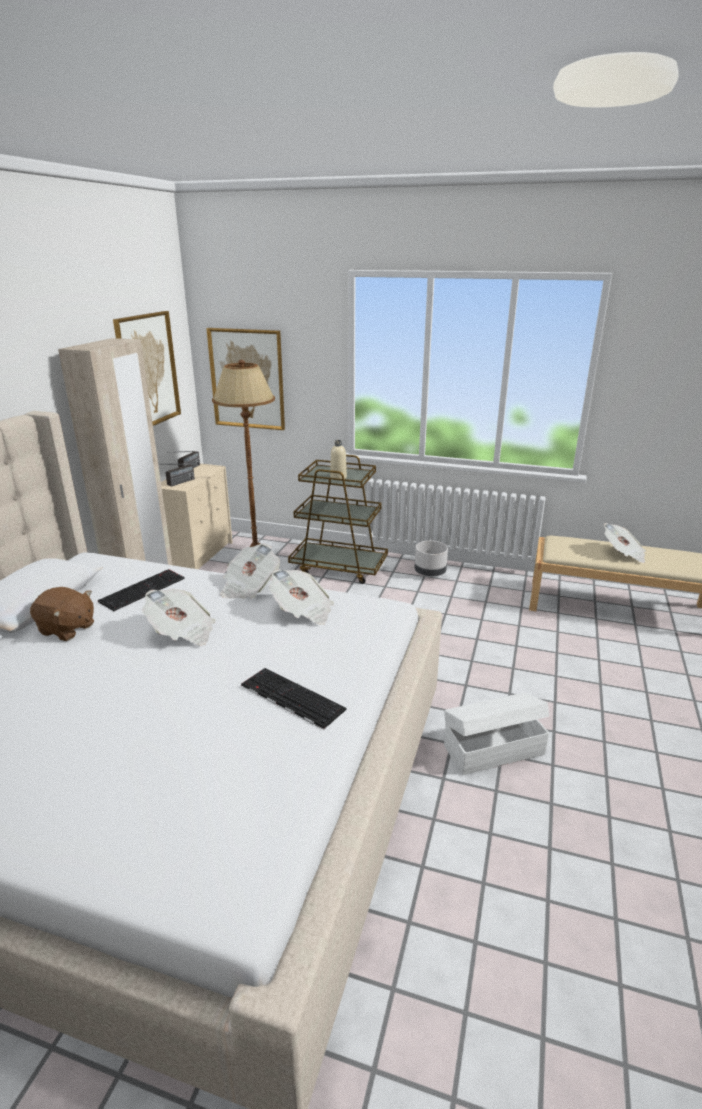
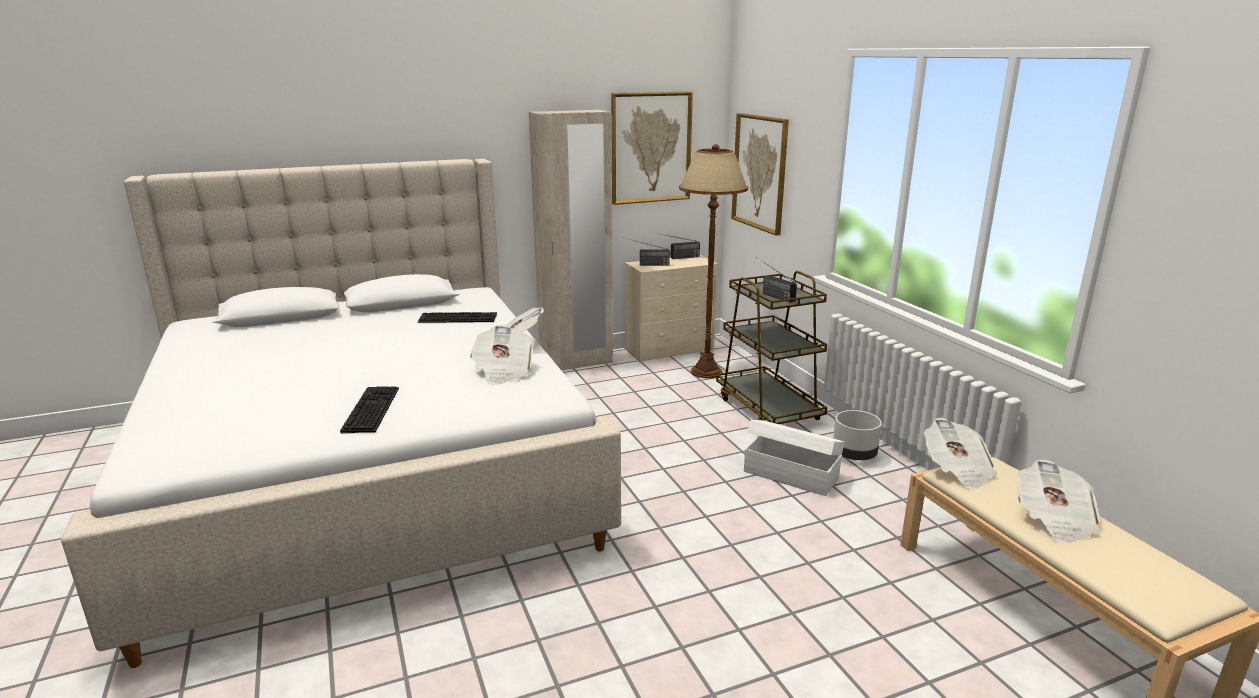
camera: 50 degrees right, 5 degrees down
brown plush toy [30,587,94,641] -> none
newspaper [142,589,216,646] -> newspaper moved to [924,418,997,490]
beige bottle [330,440,347,479] -> radio [756,257,797,303]
white storage box [444,693,549,775] -> white storage box moved to [744,420,844,496]

